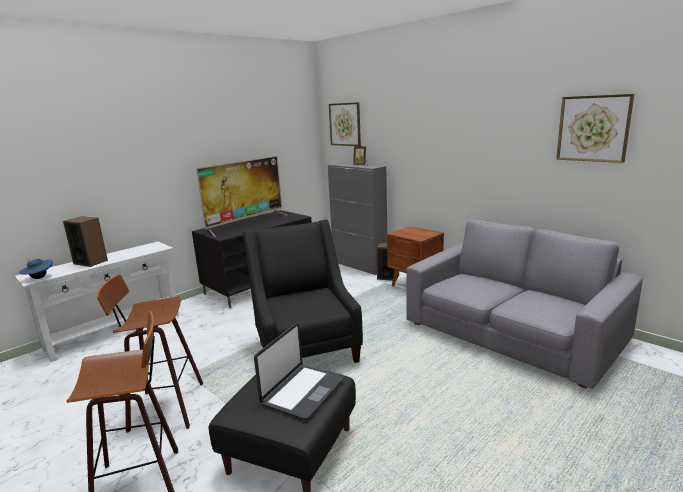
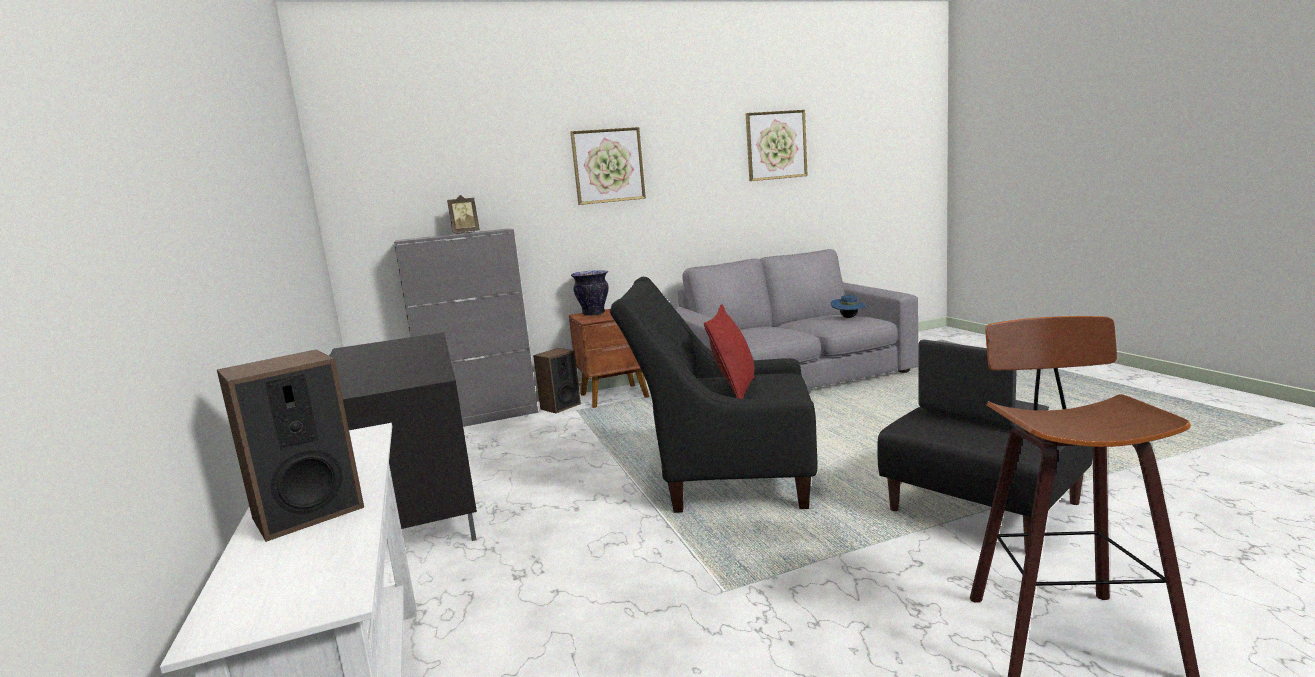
camera: 65 degrees left, 5 degrees down
blue hat [19,259,53,279] -> blue hat moved to [831,295,866,318]
stool [96,275,203,433] -> none
television [196,156,287,237] -> none
picture [329,102,361,146] -> picture moved to [570,127,646,205]
none -> vase [571,270,609,316]
none -> red pillow [704,304,755,399]

